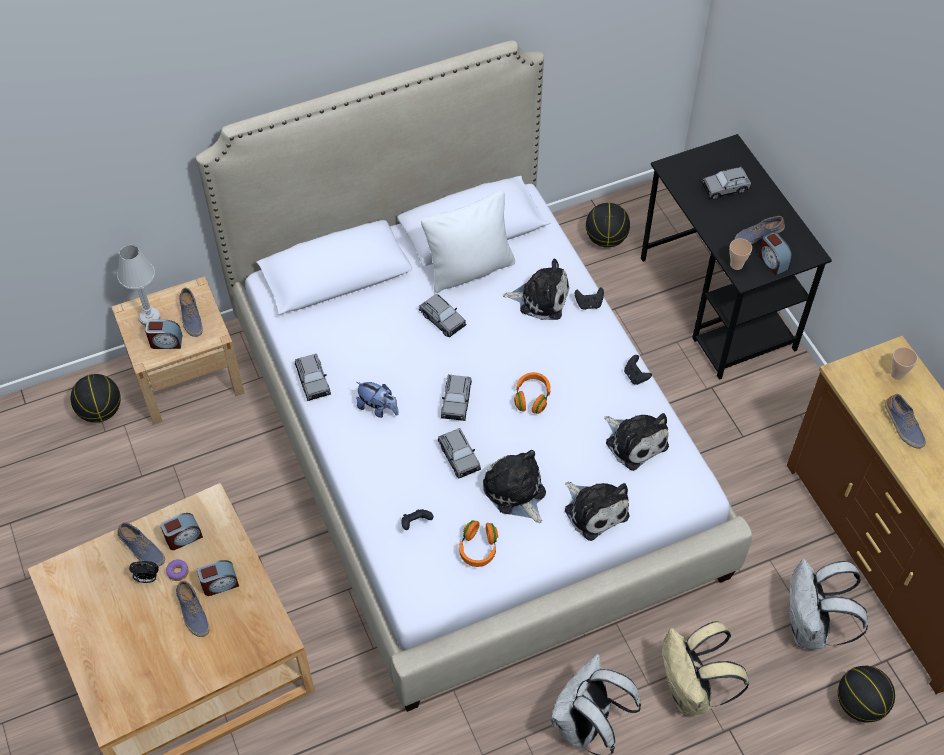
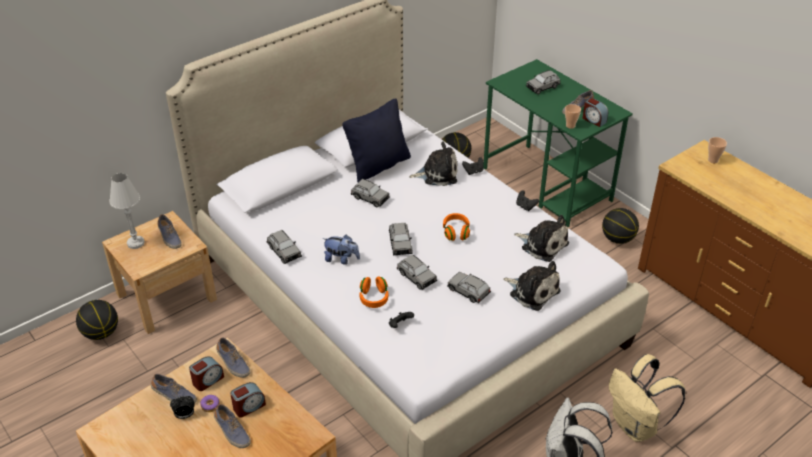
camera: 15 degrees left, 15 degrees down
alarm clock [145,320,182,349] -> none
white pillow [421,191,515,293] -> black pillow [342,98,411,182]
orange headphones [459,520,498,567] -> orange headphones moved to [360,276,389,308]
plush toy [483,450,546,523] -> grey toy car [447,272,491,303]
black desk [641,134,832,380] -> green desk [483,59,633,227]
white backpack [789,559,868,649] -> none
basketball [838,666,895,722] -> basketball moved to [602,208,639,244]
shoe [885,394,926,448] -> shoe moved to [216,338,250,378]

